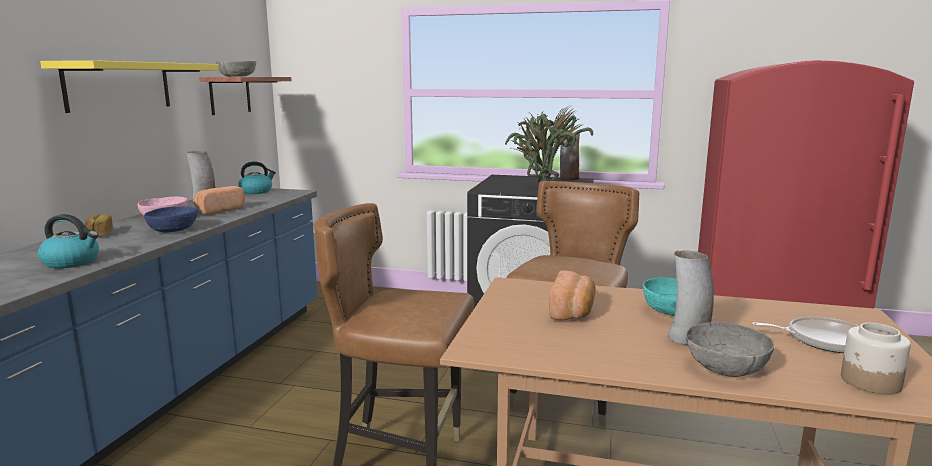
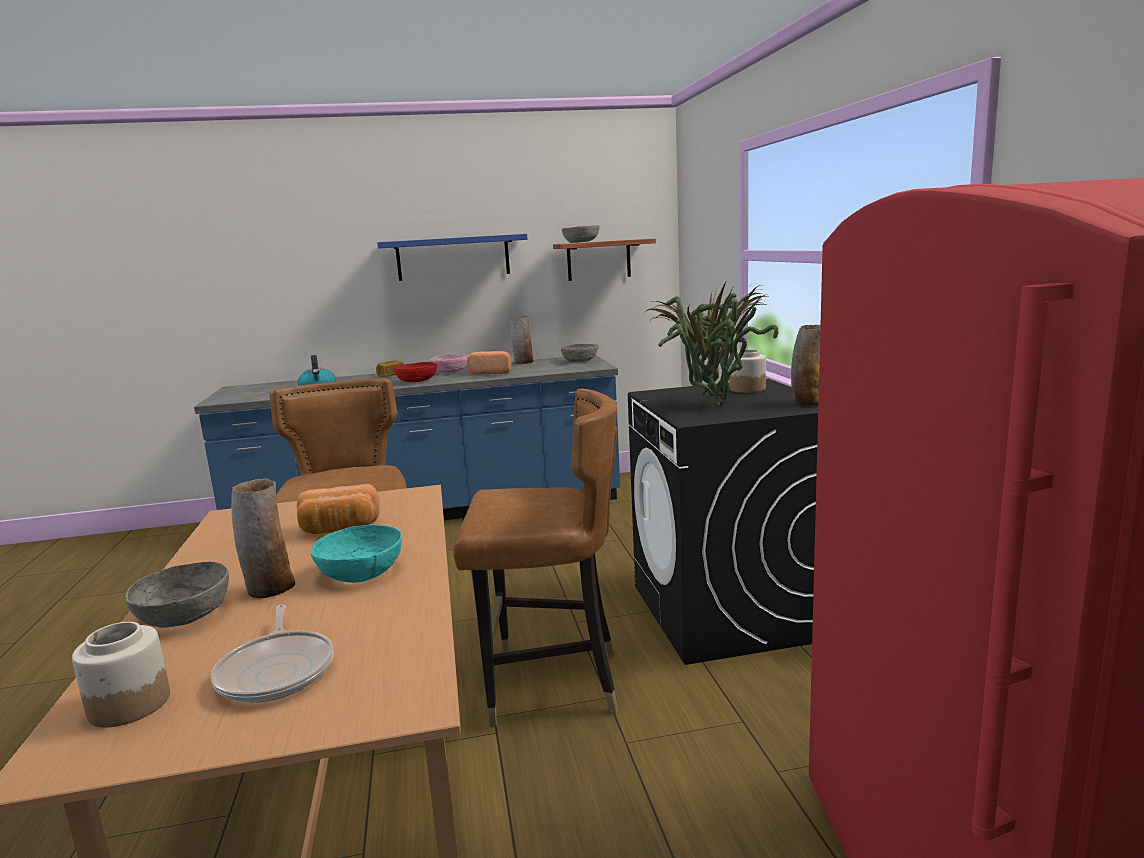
camera: 65 degrees right, 0 degrees up
yellow shelf [40,60,219,113] -> blue shelf [377,234,527,281]
blue bowl [144,207,198,233] -> red bowl [394,362,437,382]
kettle [238,161,276,194] -> grey bowl [561,344,599,362]
none -> jar [730,349,766,393]

